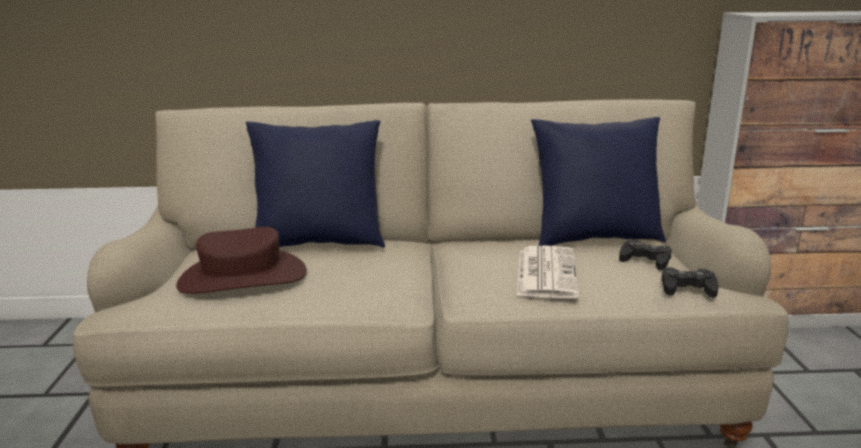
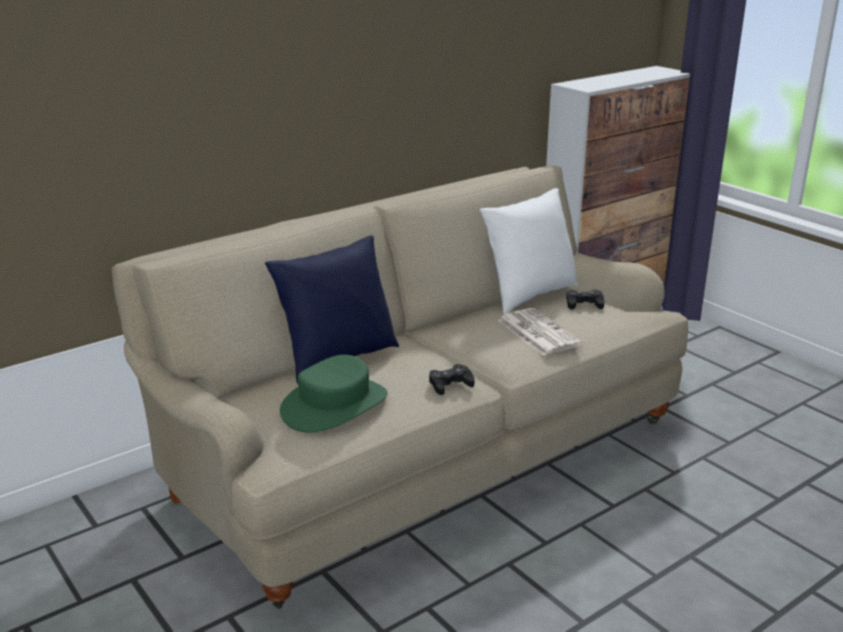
camera: 35 degrees left, 5 degrees up
brown hat [176,227,307,294] -> green hat [280,355,388,433]
blue pillow [531,117,666,246] -> white pillow [480,188,578,314]
black game controller [661,267,719,298] -> black game controller moved to [429,364,474,395]

